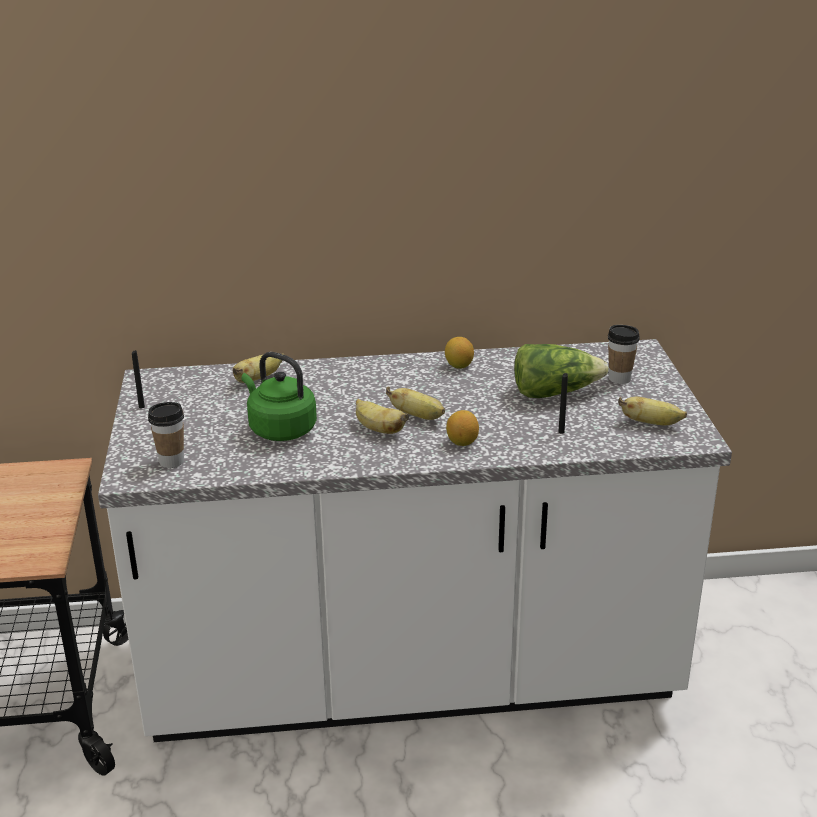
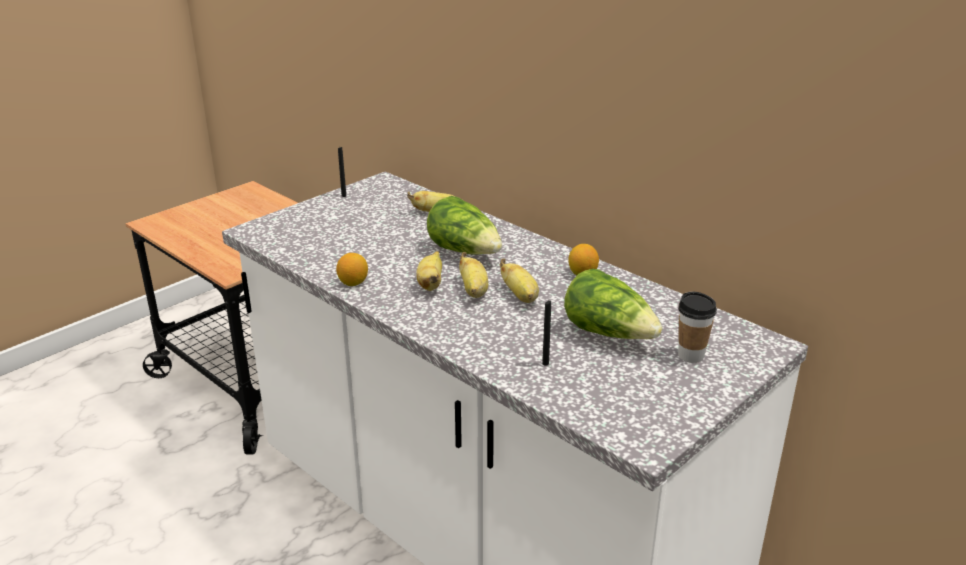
camera: 50 degrees right, 0 degrees up
cup [148,402,184,468] -> none
green kettle [242,352,317,441] -> none
lemon [446,410,479,446] -> lemon moved to [336,253,368,286]
banana [618,397,687,425] -> banana moved to [500,259,539,303]
none -> lettuce [427,196,502,255]

